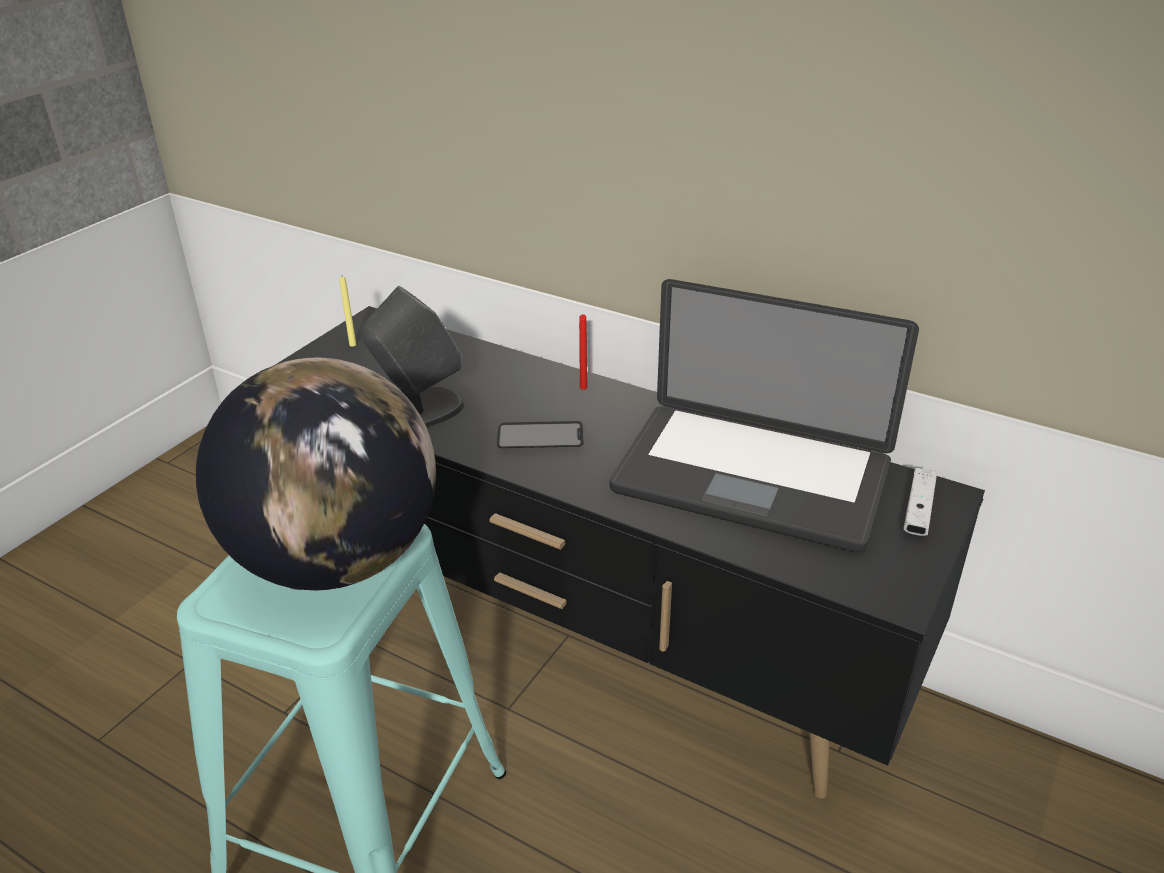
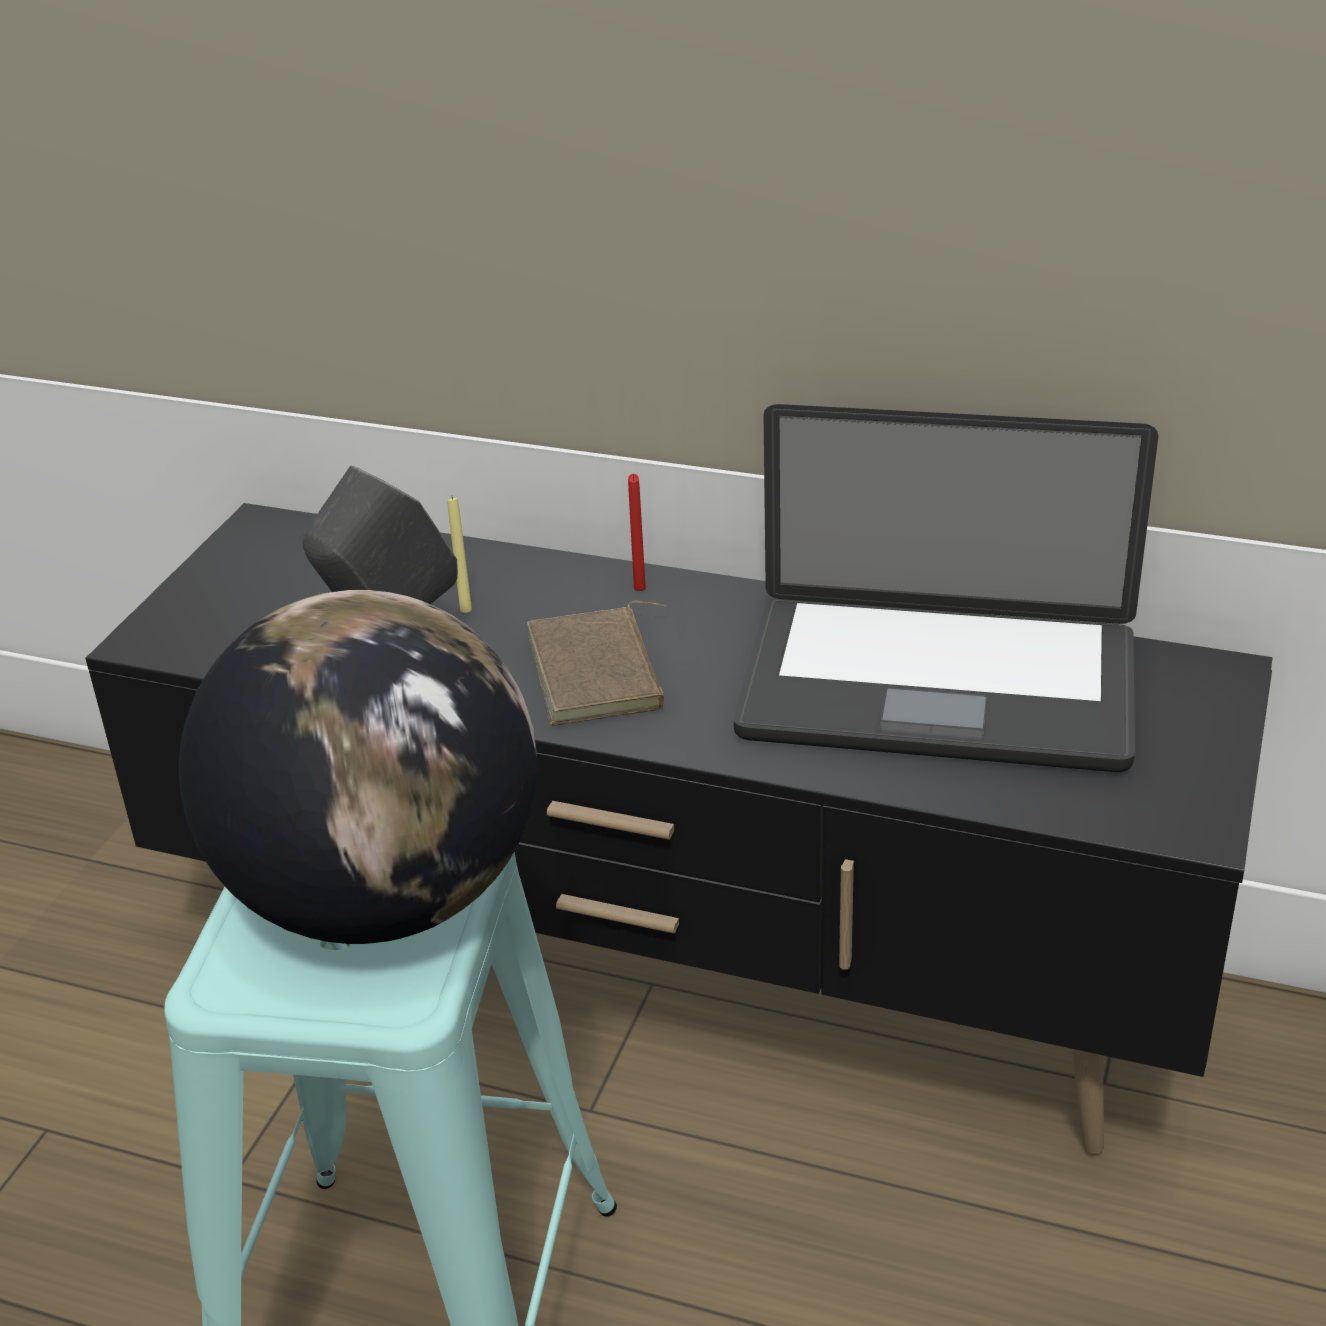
camera: 10 degrees left, 0 degrees up
yellow candle [339,277,356,347] -> yellow candle moved to [447,497,472,613]
phone [497,421,583,448] -> brown book [527,601,666,726]
white game controller [903,468,937,536] -> none

